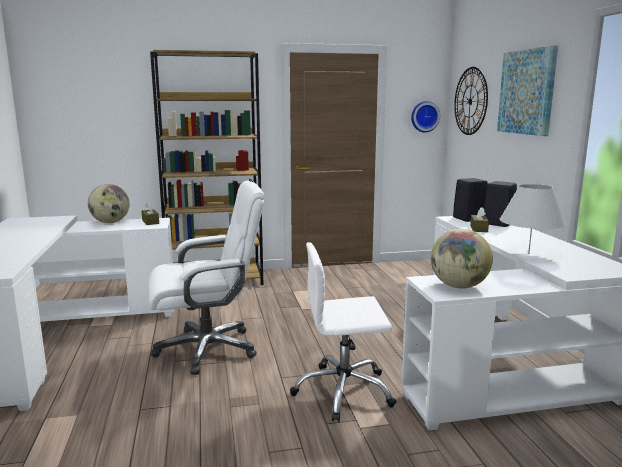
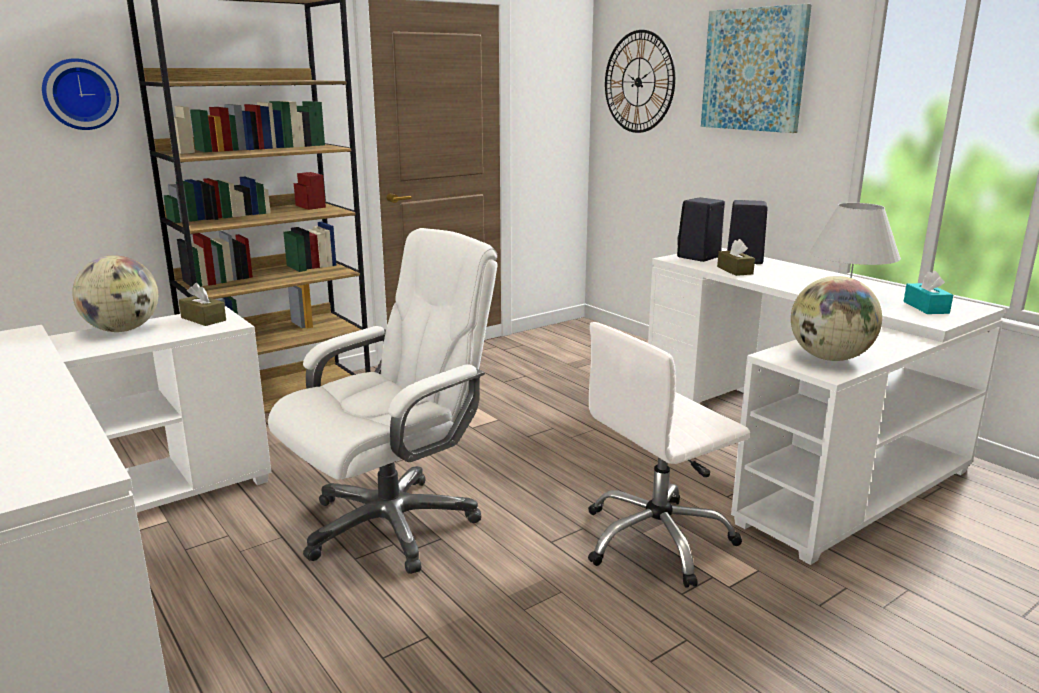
camera: 25 degrees left, 5 degrees up
wall clock [411,101,440,132] -> wall clock moved to [42,58,119,130]
none -> turquoise tissue box [903,271,953,314]

